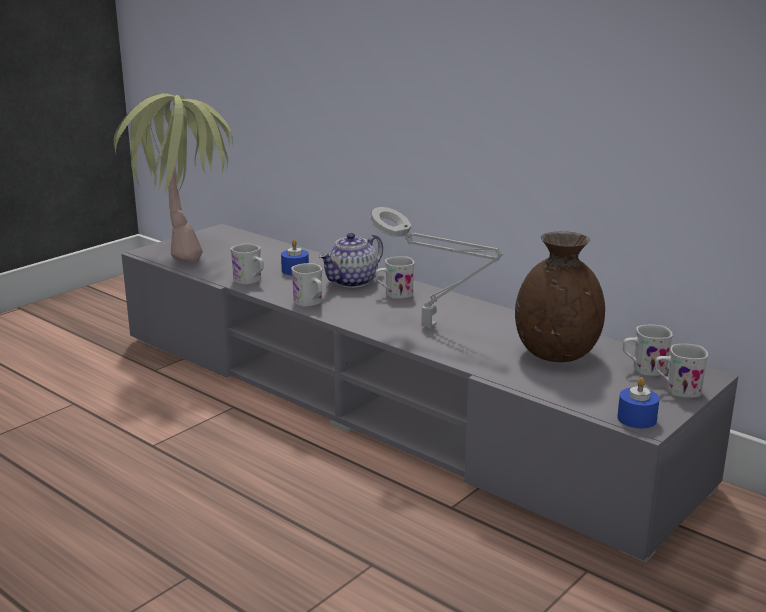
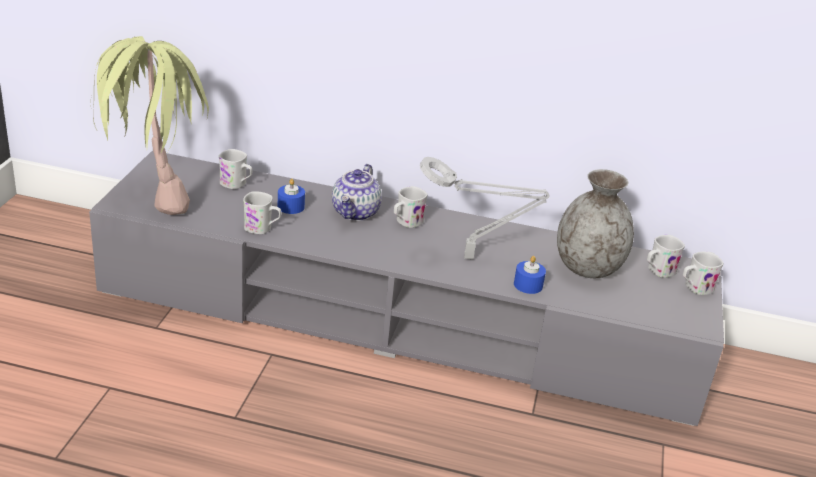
camera: 30 degrees left, 10 degrees up
white mug [291,263,322,307] -> white mug moved to [219,149,252,189]
brown vase [515,231,605,362] -> grey vase [557,169,634,278]
blue candle [617,377,660,428] -> blue candle moved to [514,256,546,294]

